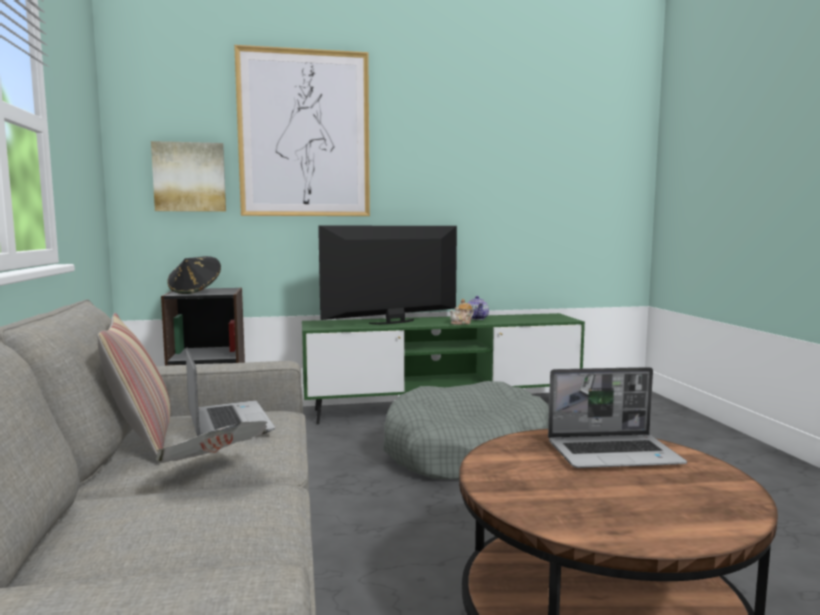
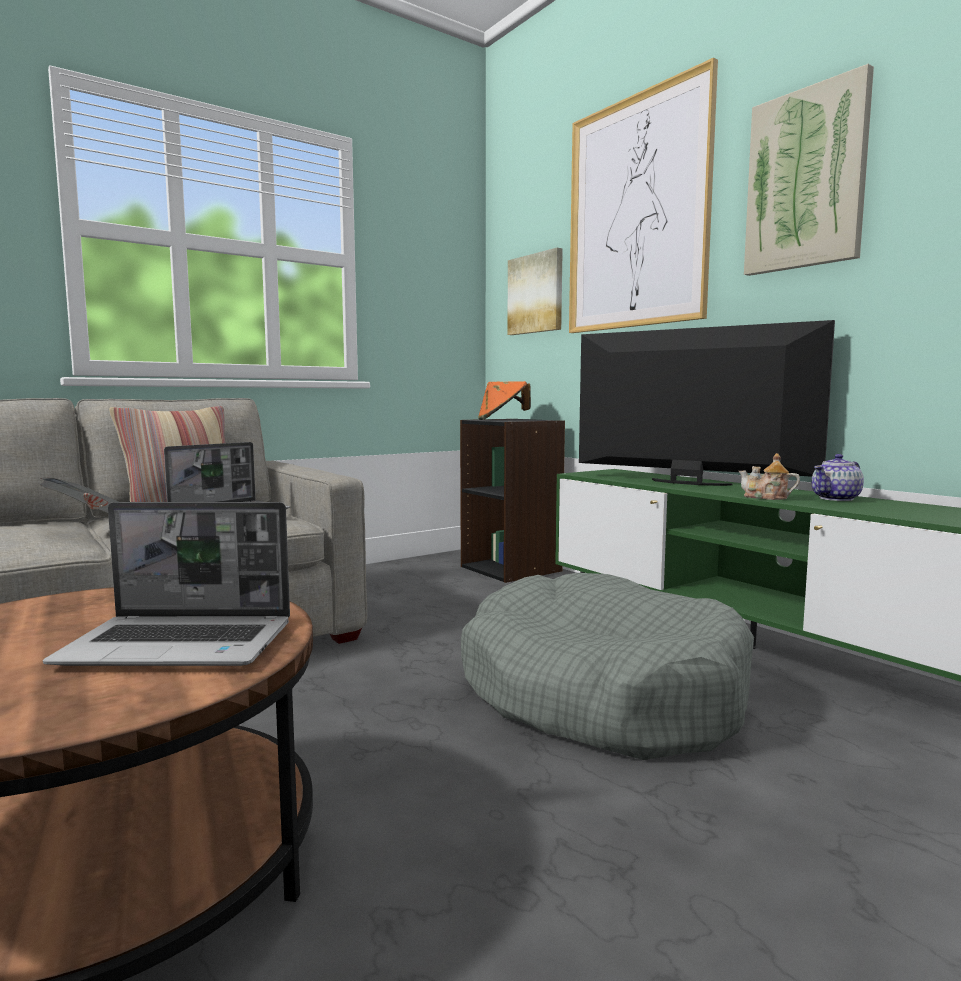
camera: 65 degrees right, 0 degrees up
black hat [167,256,221,294] -> orange hat [478,381,531,420]
laptop [548,367,687,468] -> laptop turned 60 degrees counterclockwise [43,502,290,666]
none -> picture [744,64,874,276]

